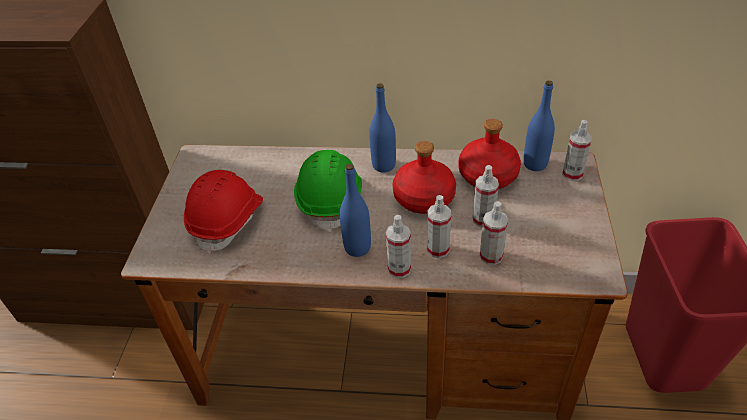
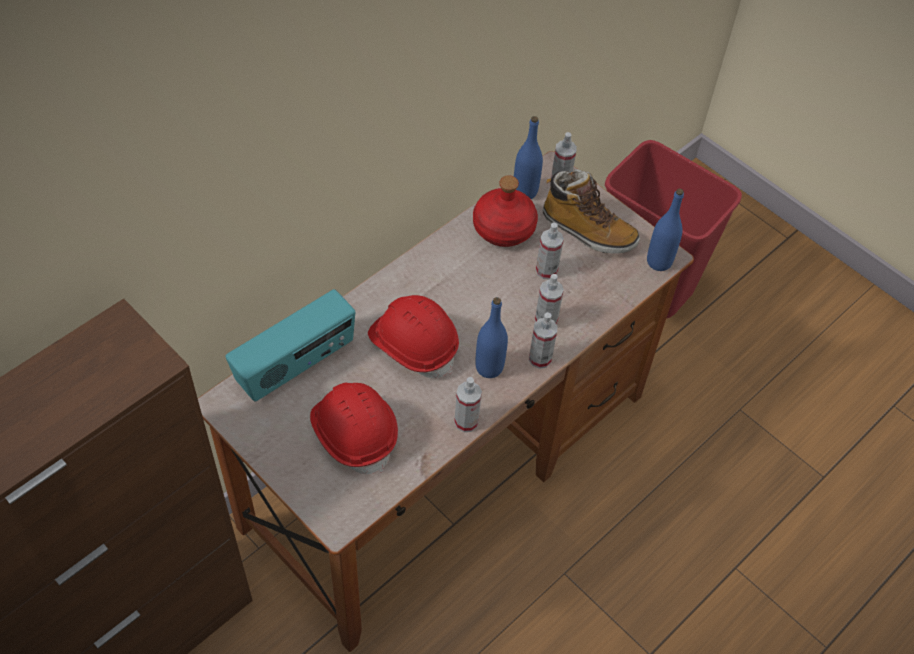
camera: 55 degrees left, 10 degrees up
green hard hat [294,150,362,232] -> red hard hat [368,295,459,378]
blue bottle [369,83,396,172] -> blue bottle moved to [647,189,684,271]
red bottle [392,141,456,214] -> none
spray bottle [479,201,508,265] -> spray bottle moved to [454,377,482,432]
none -> radio [225,289,355,401]
none -> boot [542,169,640,254]

